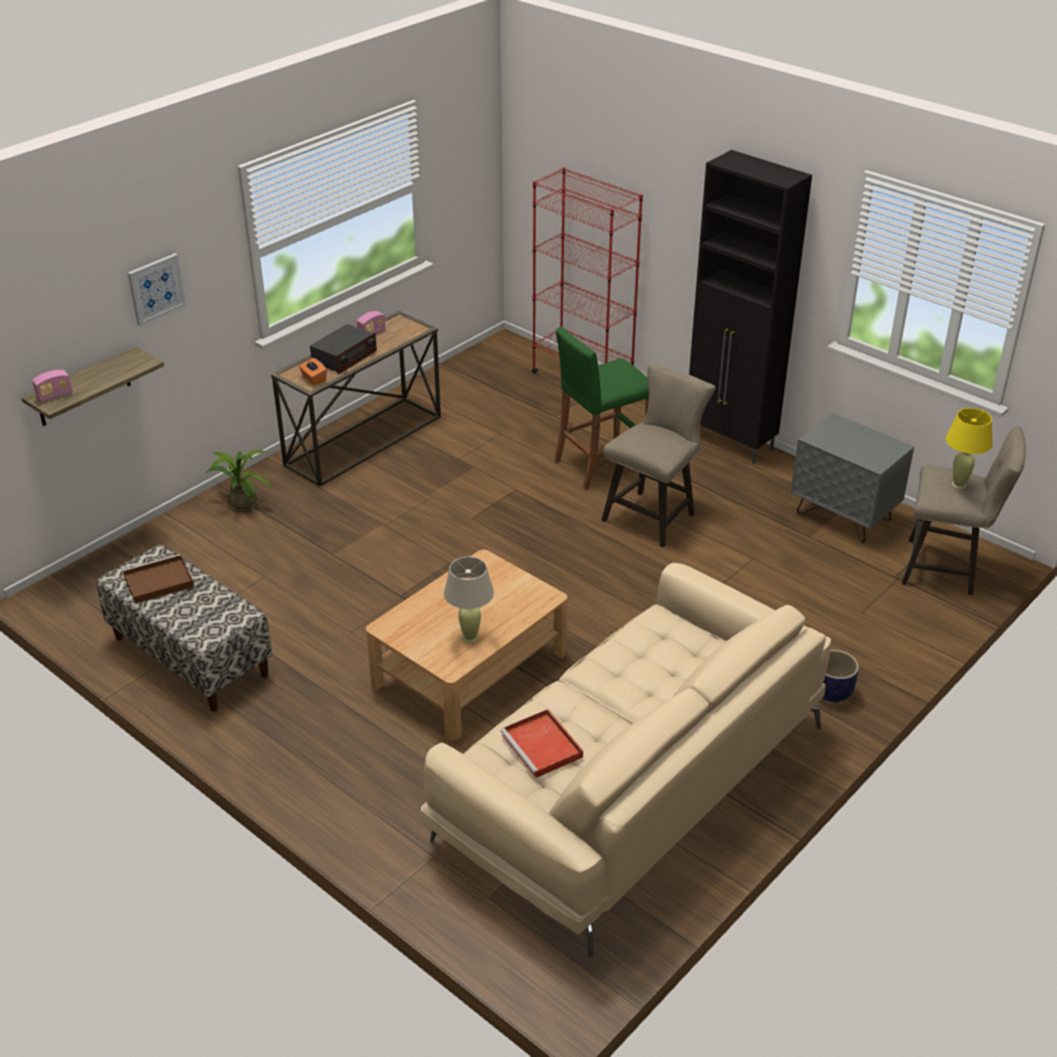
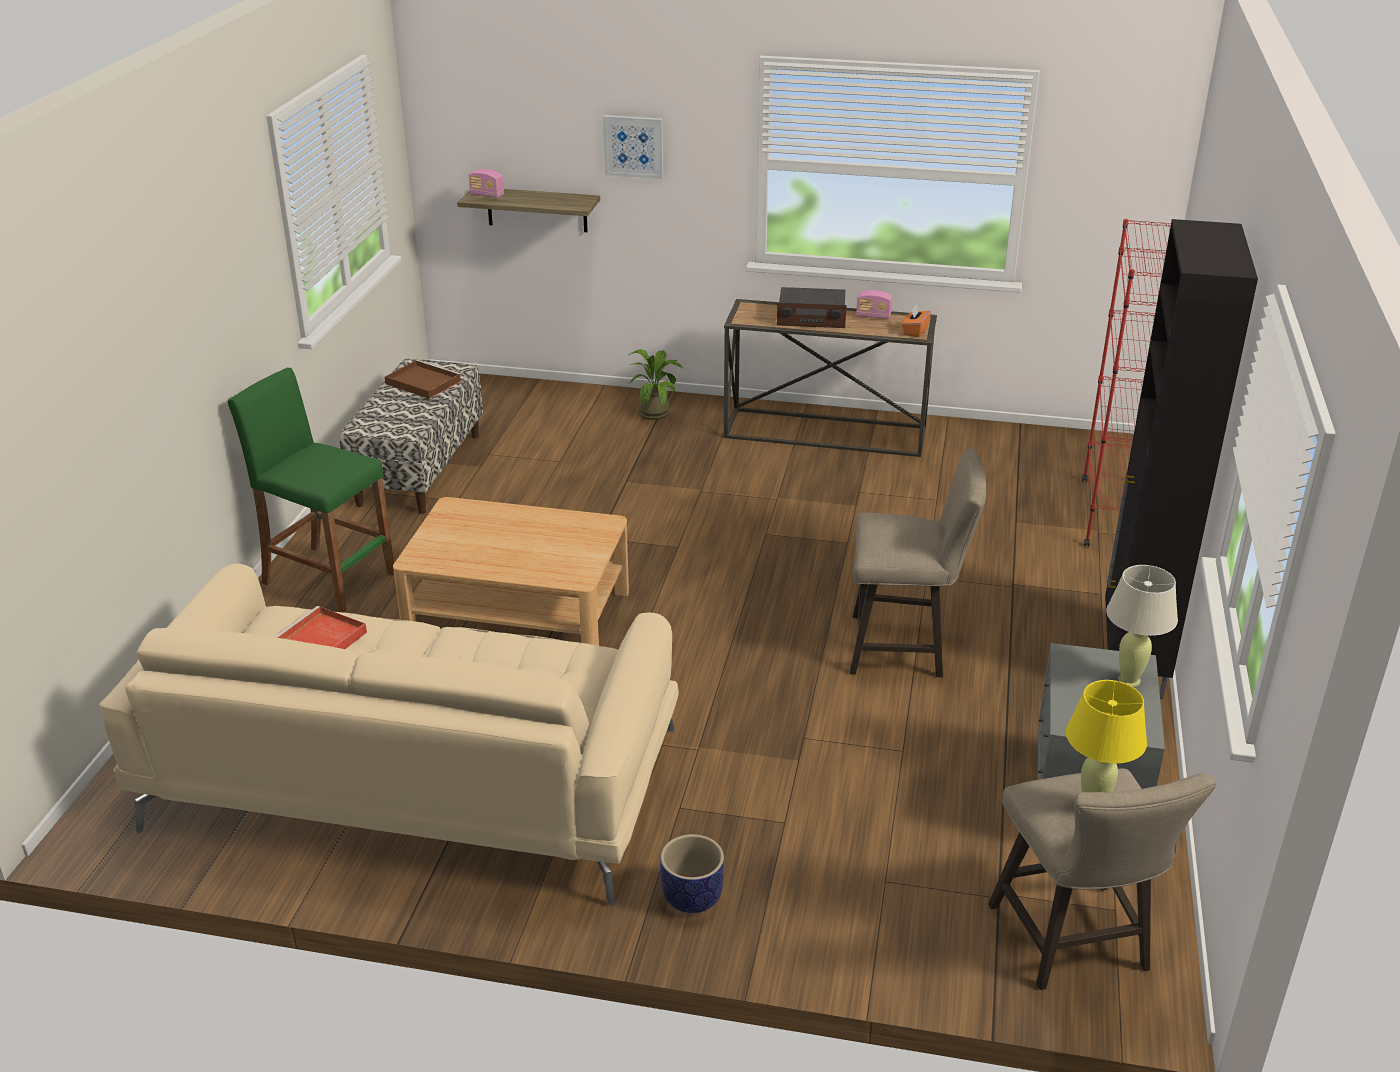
camera: 60 degrees right, 5 degrees down
orange tissue box [299,358,327,385] -> orange tissue box moved to [902,305,931,337]
beige table lamp [444,557,494,643] -> beige table lamp moved to [1106,565,1178,687]
green stool [554,327,649,489] -> green stool moved to [228,368,394,613]

